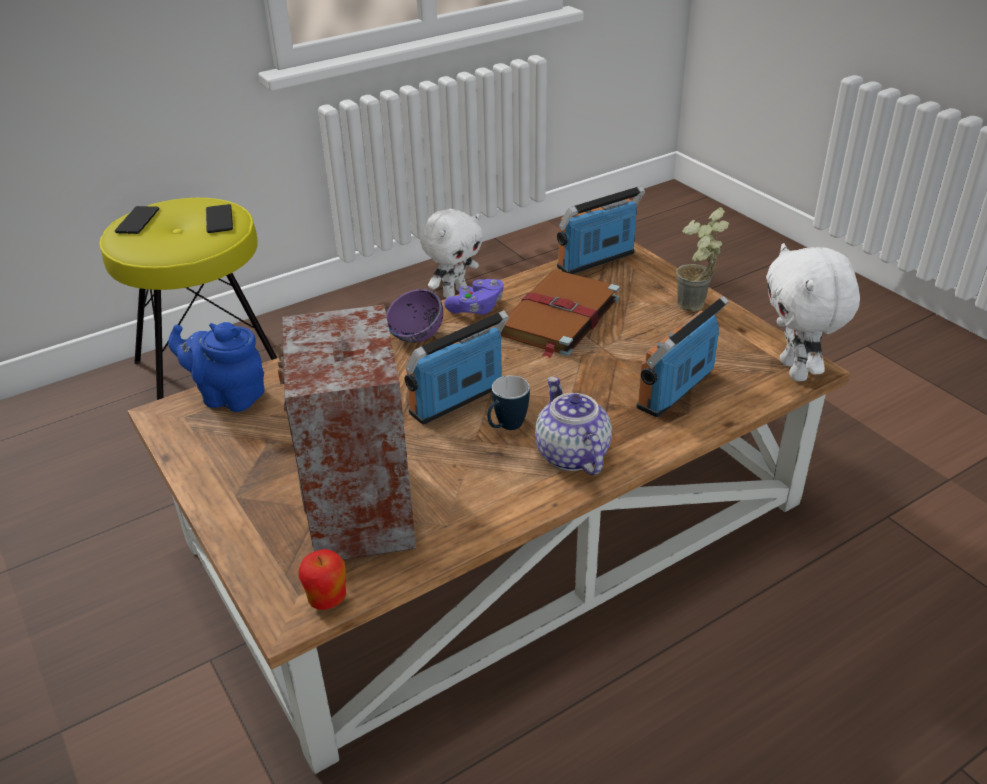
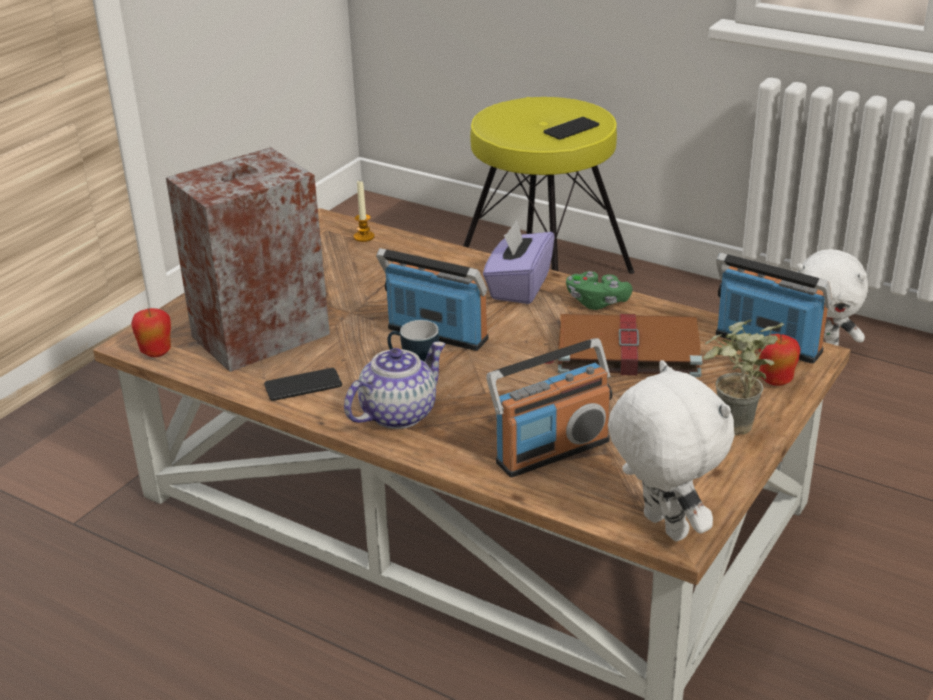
camera: 65 degrees right, 5 degrees down
phone [115,206,159,234] -> phone moved to [264,368,342,401]
blue teapot [168,322,265,412] -> candle [354,181,375,242]
purple bowl [386,289,443,343] -> purple tissue box [483,220,555,304]
purple game controller [444,279,504,315] -> green game controller [566,271,632,310]
radio [636,296,729,417] -> radio turned 135 degrees clockwise [486,338,612,477]
white plush toy [766,243,860,381] -> white plush toy turned 90 degrees clockwise [608,360,735,541]
none -> apple [759,334,800,386]

